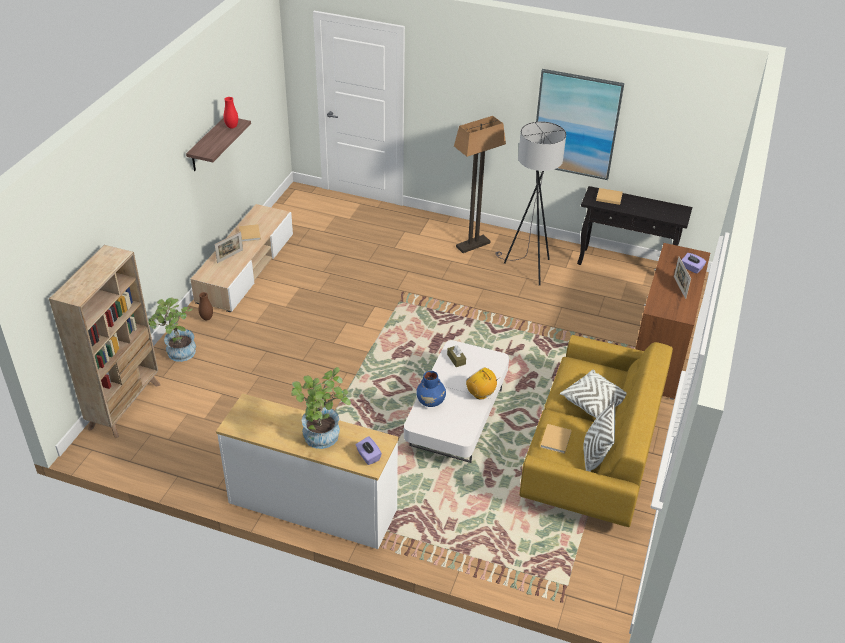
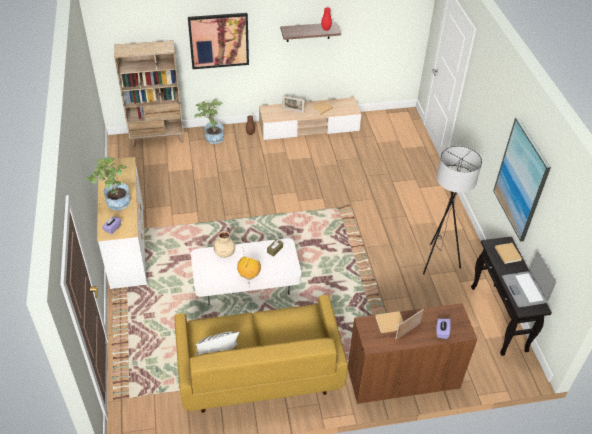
camera: 60 degrees right, 5 degrees up
blue vase [416,371,446,407] -> beige vase [213,231,235,258]
floor lamp [454,116,506,253] -> none
beige book [540,424,572,454] -> beige book moved to [375,311,403,333]
white pillow [560,370,627,418] -> none
none -> picture [188,13,249,69]
none -> laptop [502,252,556,307]

